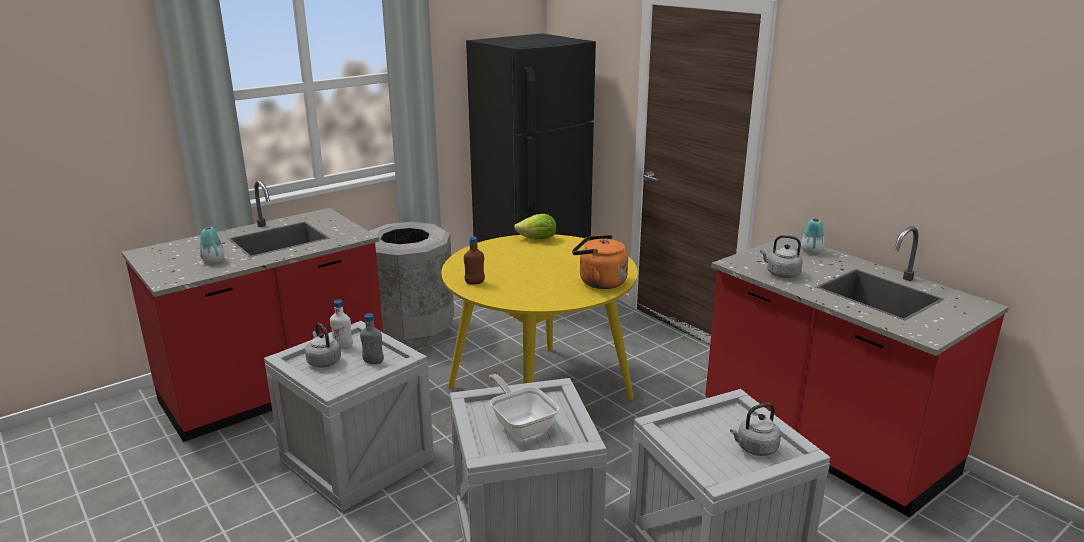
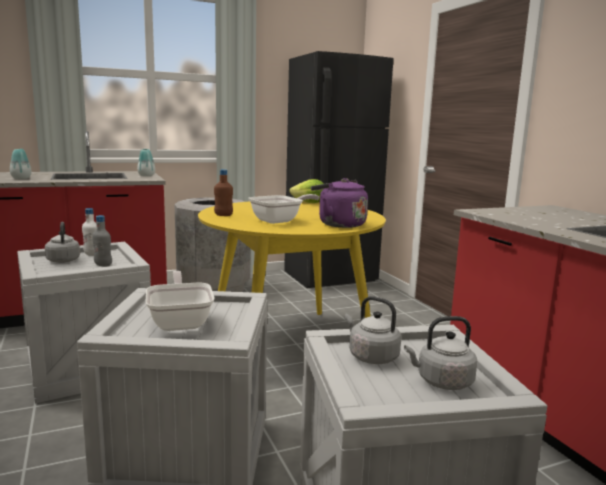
camera: 15 degrees right, 10 degrees down
orange kettle [572,235,628,289] -> purple kettle [311,178,368,228]
grey kettle [760,235,803,278] -> grey kettle moved to [345,296,401,364]
vase [801,218,825,254] -> vase moved to [137,149,155,176]
none -> frying pan [249,194,319,224]

